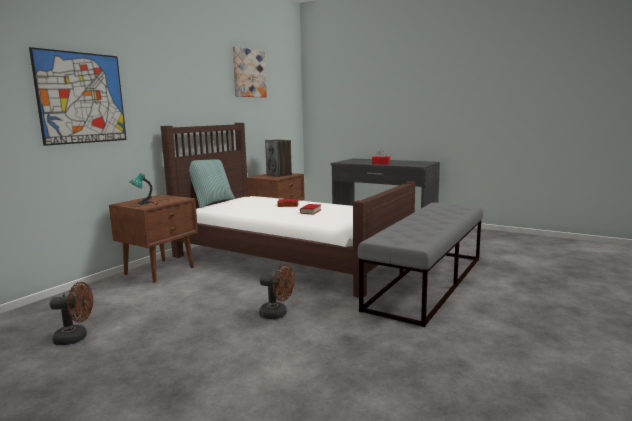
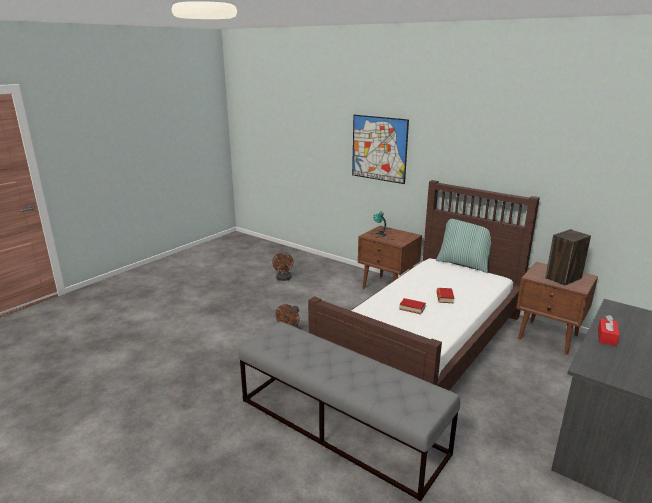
camera: 95 degrees right, 10 degrees up
picture [232,46,267,97] -> none

